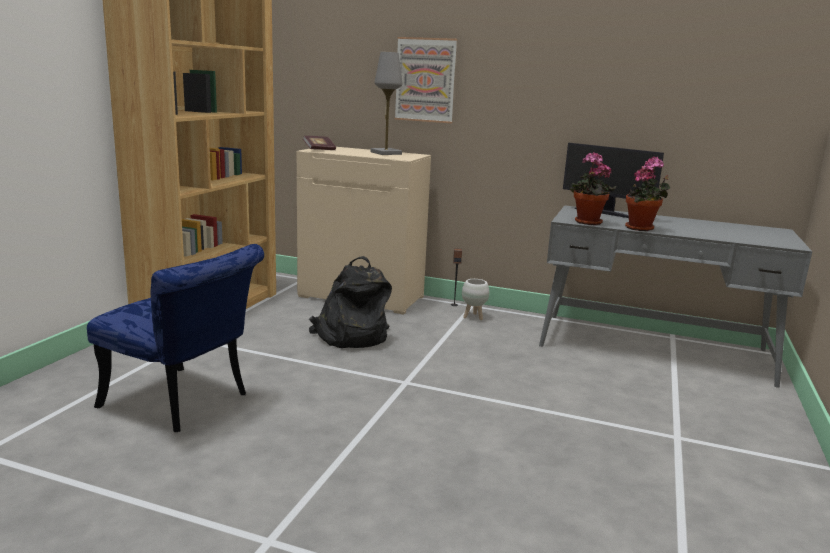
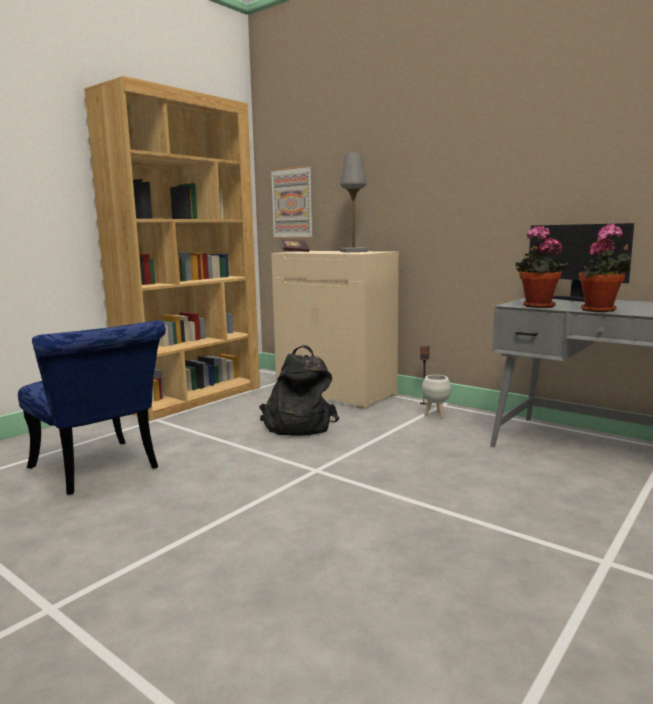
camera: 20 degrees right, 5 degrees down
picture [395,37,457,123] -> picture moved to [270,165,313,238]

